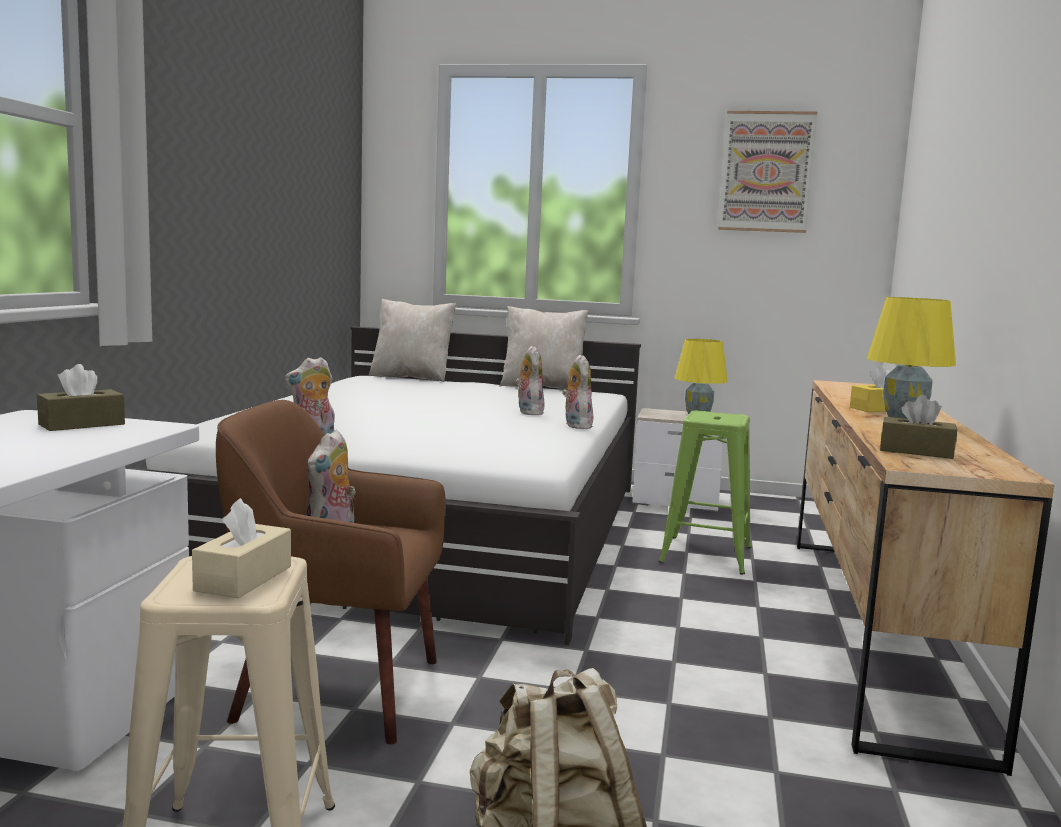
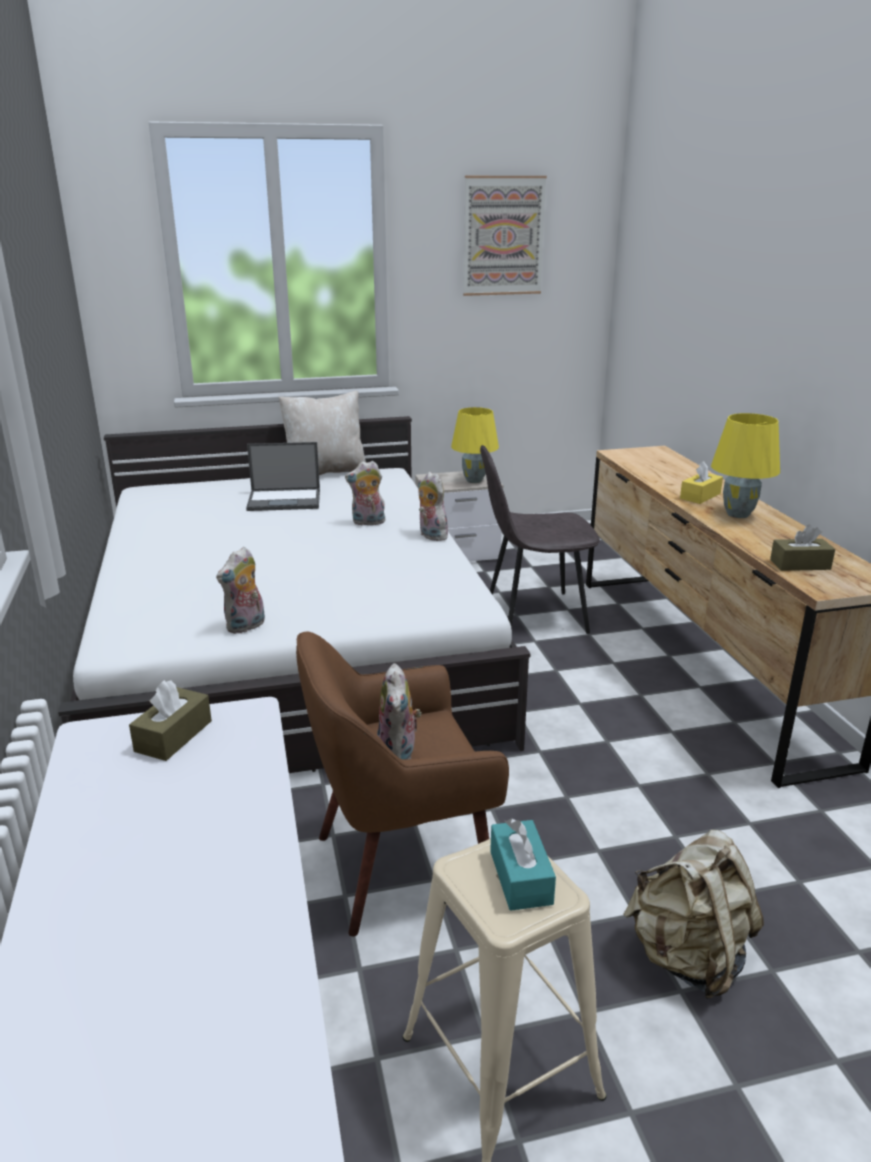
camera: 25 degrees left, 15 degrees up
beige tissue box [192,498,291,598] -> turquoise tissue box [490,819,556,911]
beige pillow [369,299,456,382] -> none
plush toy [515,346,545,415] -> plush toy turned 60 degrees counterclockwise [345,461,385,526]
green stool [658,410,751,575] -> grey chair [480,445,600,634]
none -> laptop [246,442,320,511]

